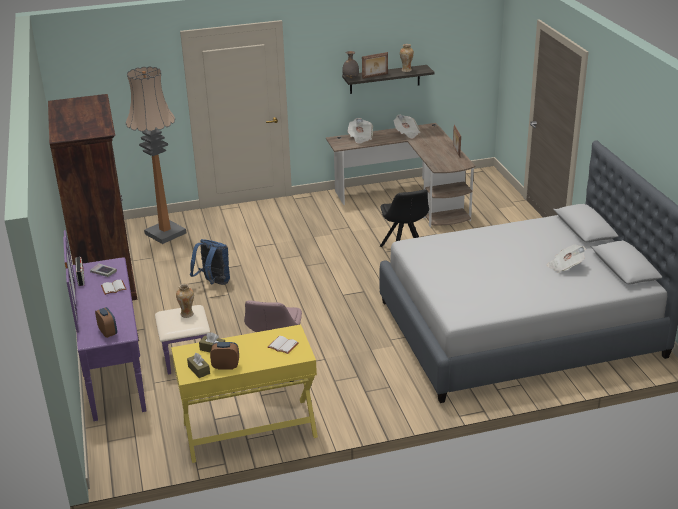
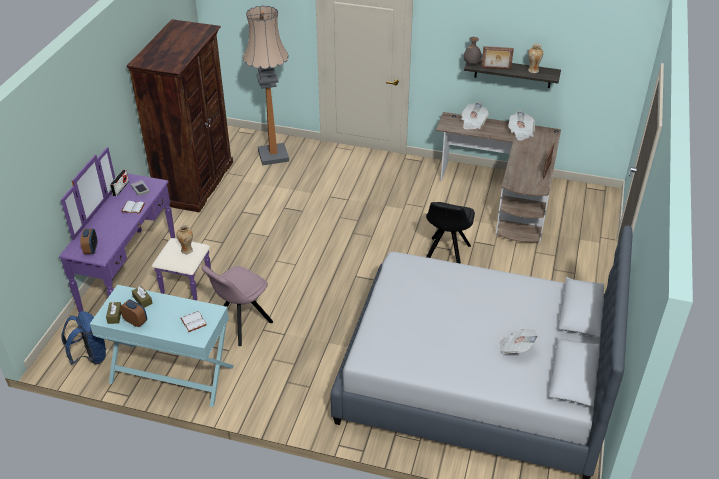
camera: 30 degrees right, 10 degrees up
yellow desk [171,324,318,463] -> turquoise desk [90,285,234,407]
blue backpack [190,239,230,285] -> blue backpack moved to [61,311,106,365]

